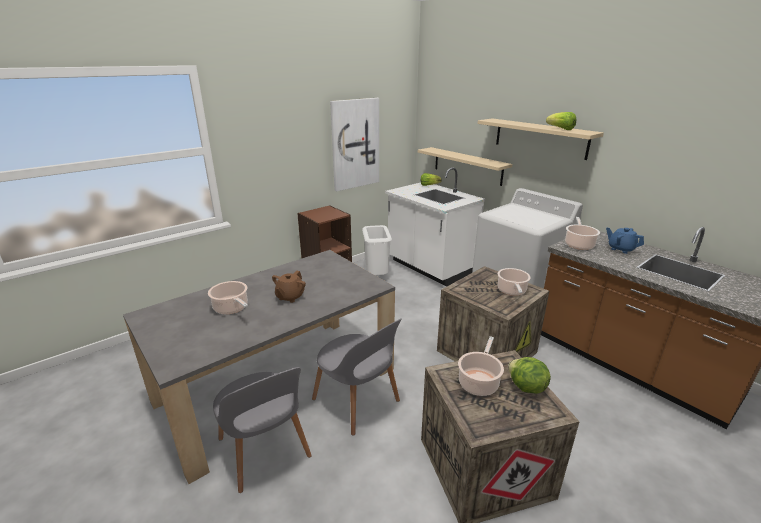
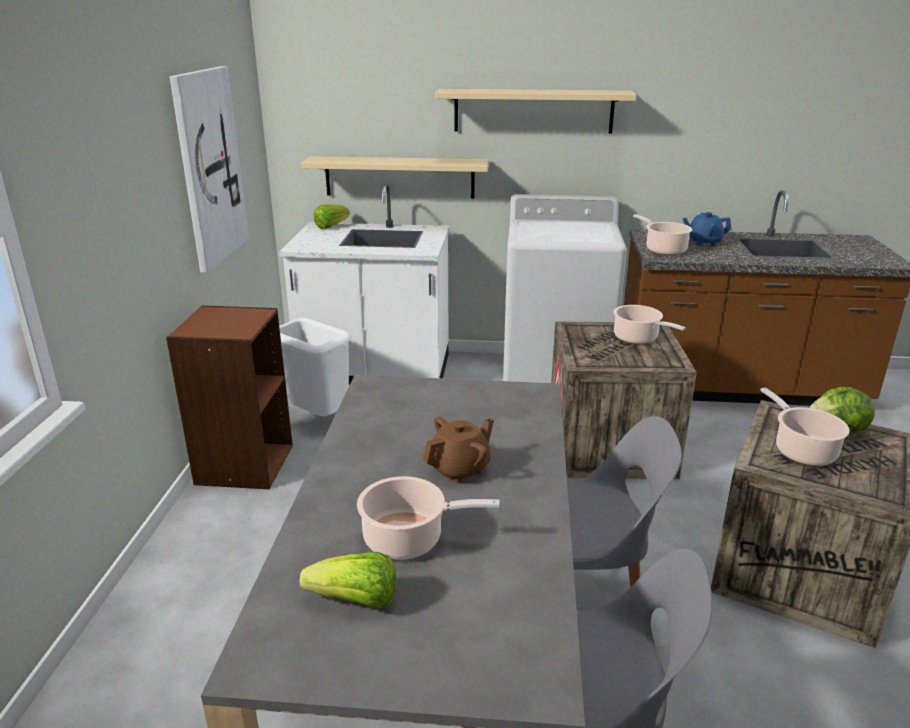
camera: 45 degrees left, 0 degrees up
brown teapot [272,271,306,303] -> brown teapot turned 105 degrees counterclockwise [423,417,494,483]
lettuce [546,112,576,130] -> lettuce moved to [299,552,396,608]

